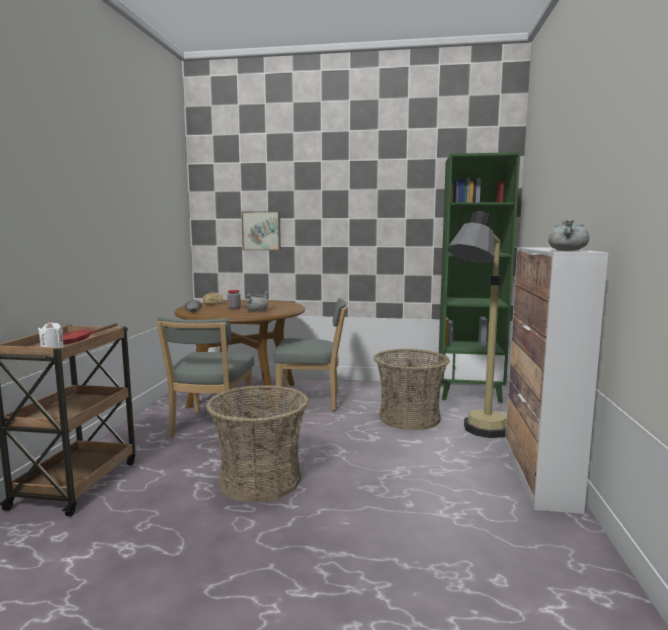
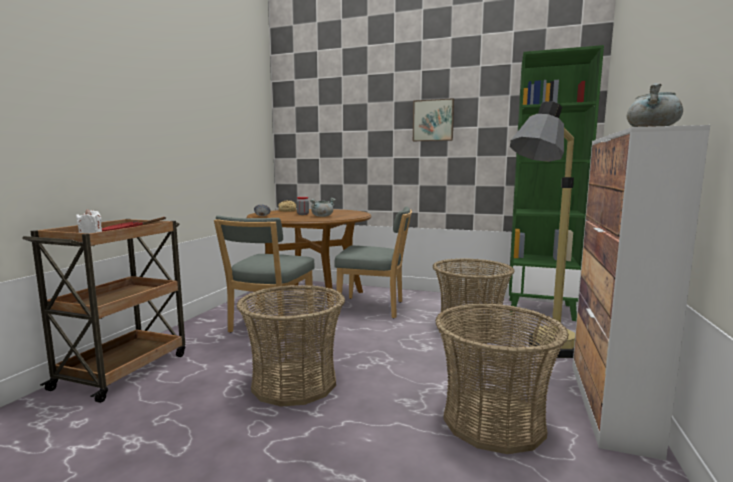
camera: 10 degrees right, 0 degrees up
picture [241,211,281,250] -> picture moved to [413,98,454,141]
none -> basket [435,303,569,454]

